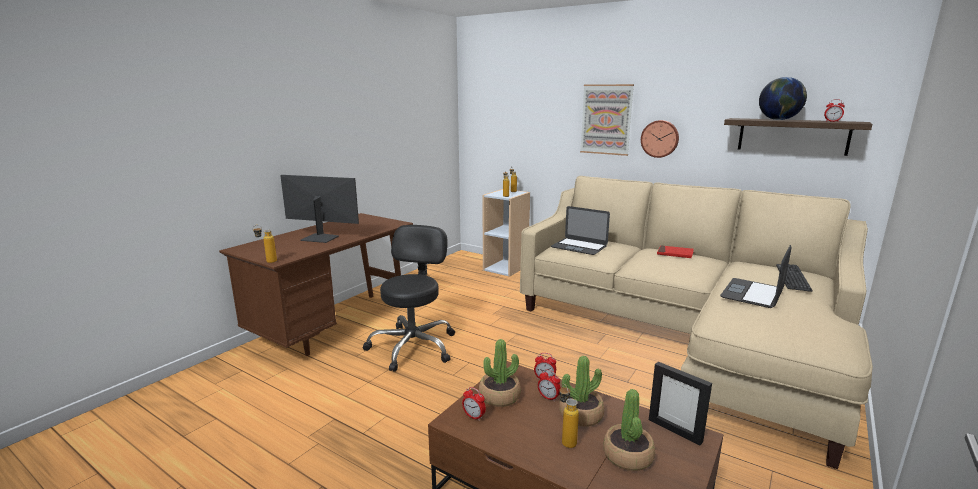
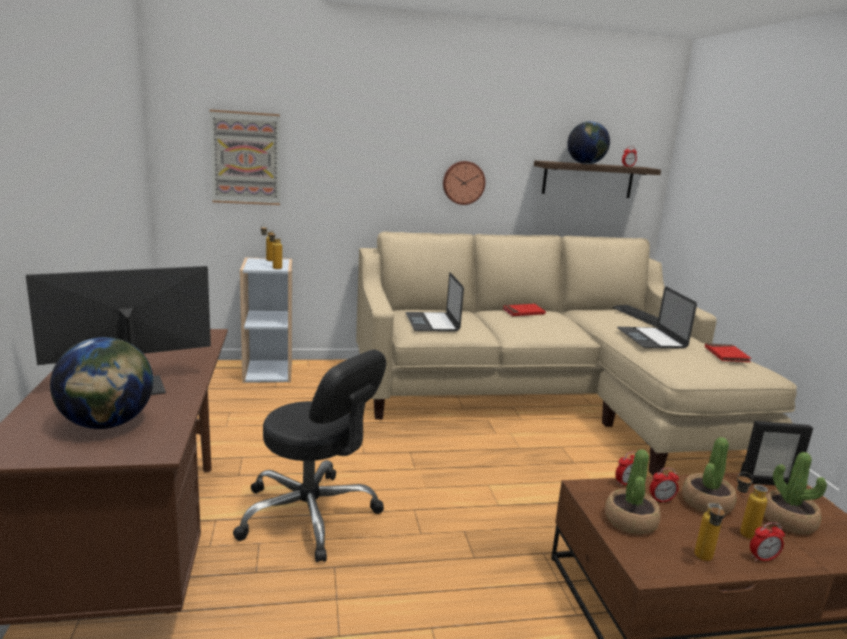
camera: 45 degrees left, 0 degrees up
bottle [253,225,277,263] -> bottle moved to [694,503,725,561]
black office chair [363,225,455,372] -> black office chair turned 150 degrees clockwise [233,349,386,562]
alarm clock [462,387,486,421] -> alarm clock moved to [750,522,785,561]
laptop [551,206,610,255] -> laptop turned 90 degrees clockwise [405,273,464,331]
picture [580,84,634,156] -> picture moved to [209,109,280,205]
none -> globe [50,337,153,429]
none -> red book [705,343,752,362]

